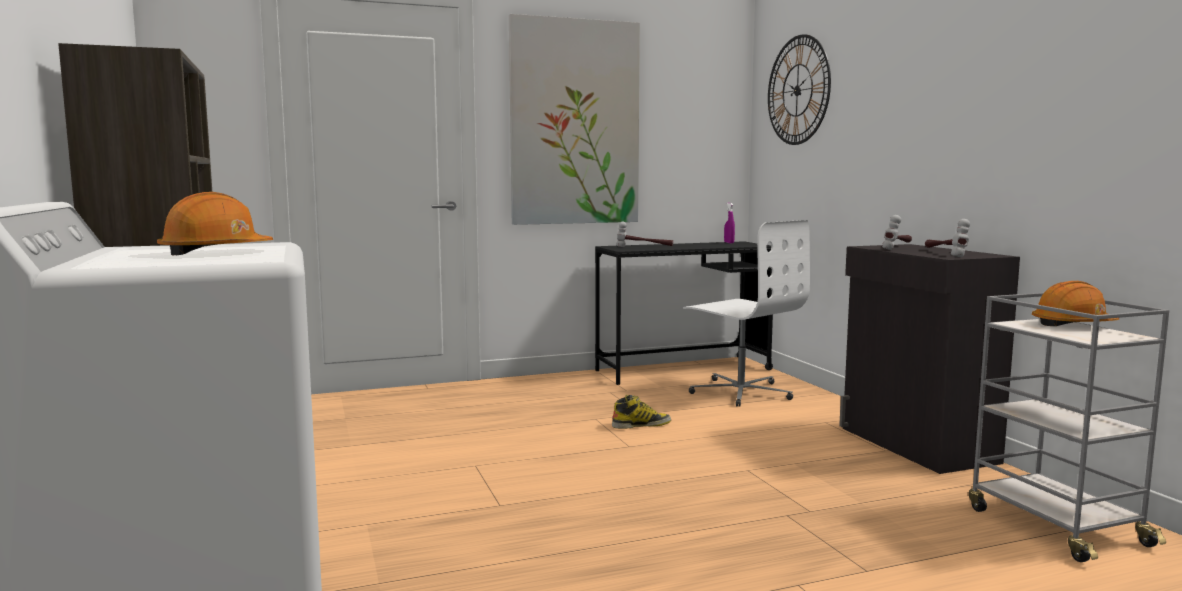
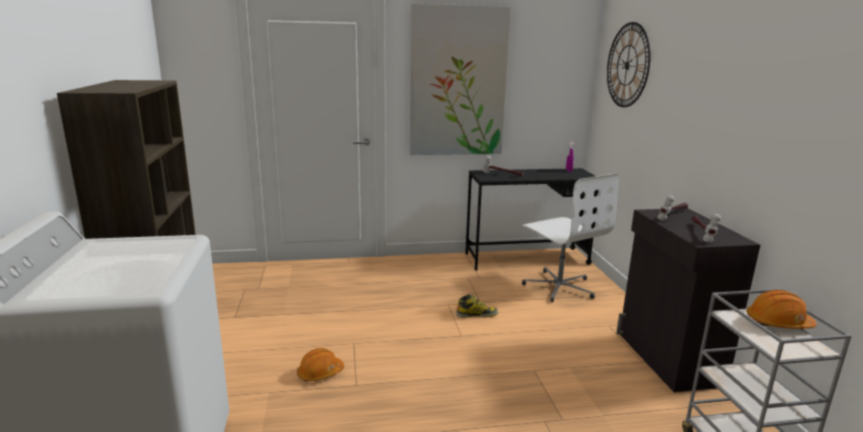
camera: 10 degrees right, 10 degrees up
orange hard hat [157,192,273,256] -> orange hard hat moved to [297,348,344,381]

